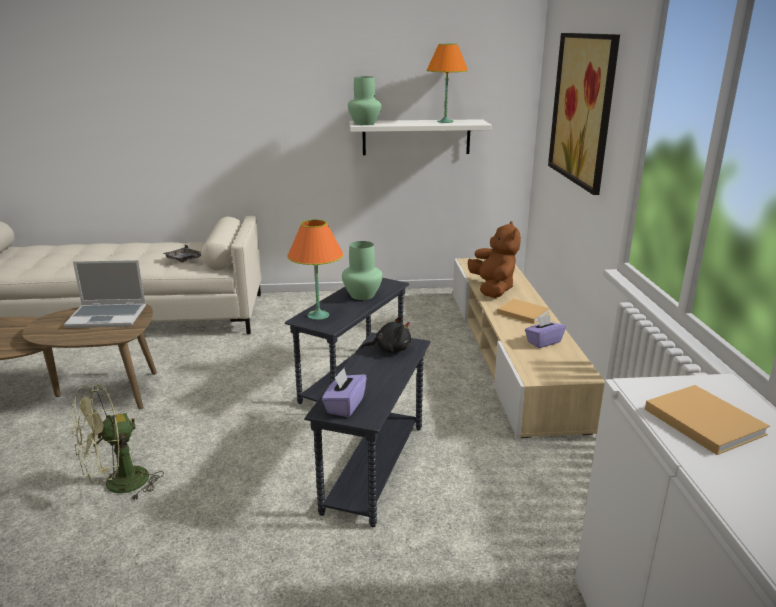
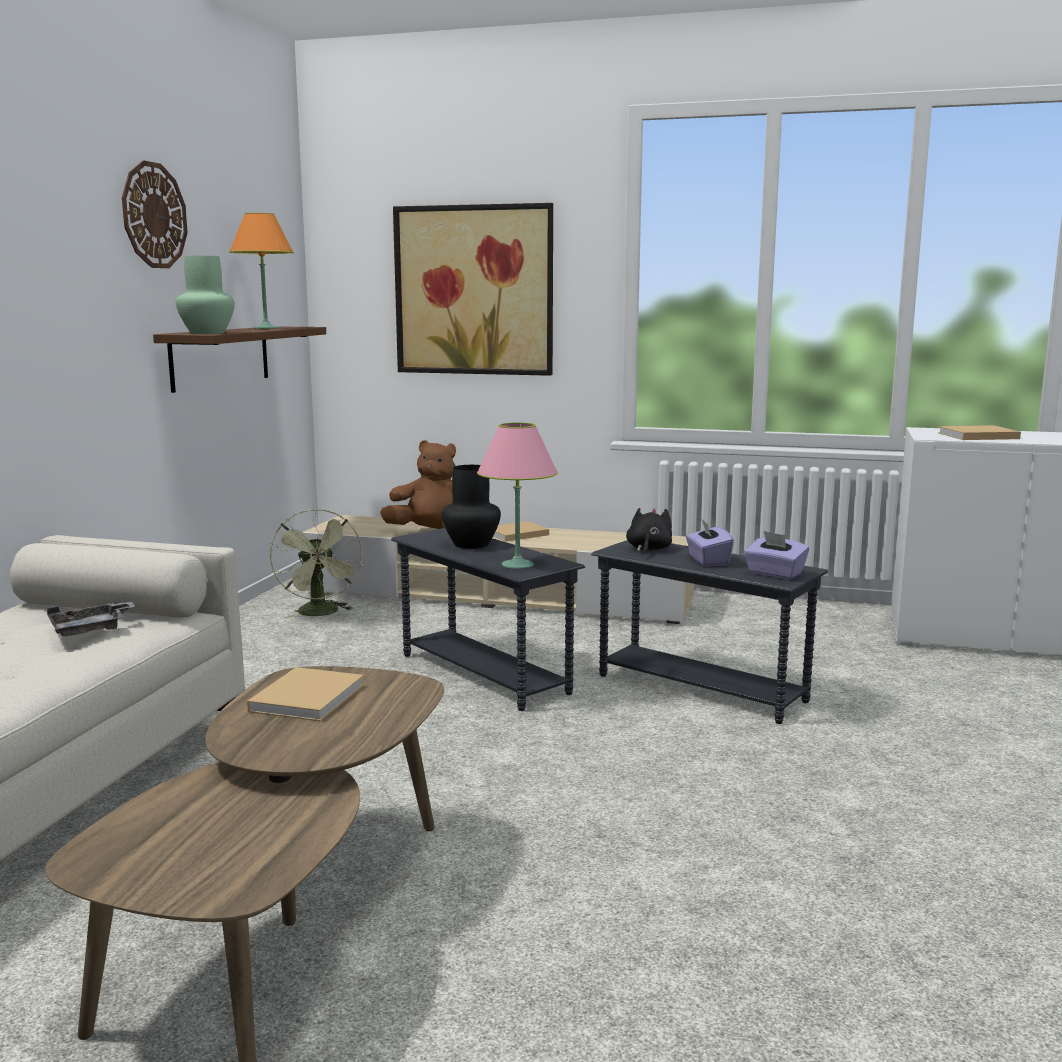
camera: 70 degrees left, 10 degrees down
laptop [64,260,146,328] -> beige book [247,667,364,722]
green fan [72,384,164,501] -> green fan moved to [270,508,362,618]
orange table lamp [287,220,344,320] -> pink table lamp [477,423,558,569]
green vase [342,241,383,300] -> black vase [442,465,501,549]
white shelf [350,119,492,155] -> brown shelf [153,327,326,393]
purple tissue box [525,315,566,348] -> purple tissue box moved to [686,518,734,566]
none -> wall clock [122,161,188,268]

